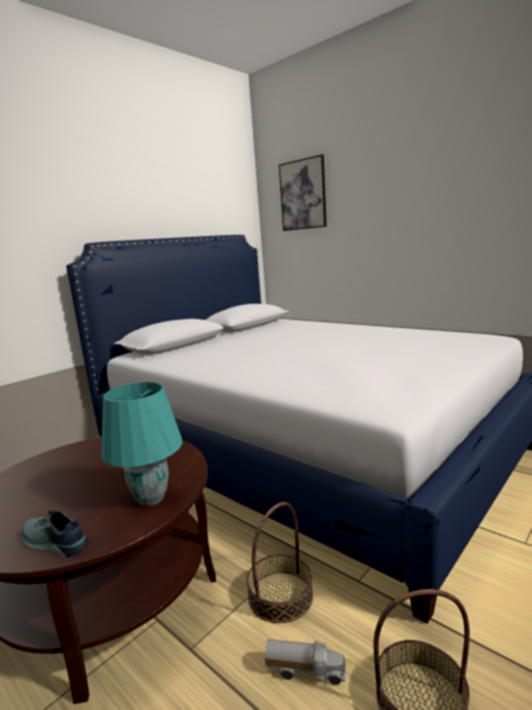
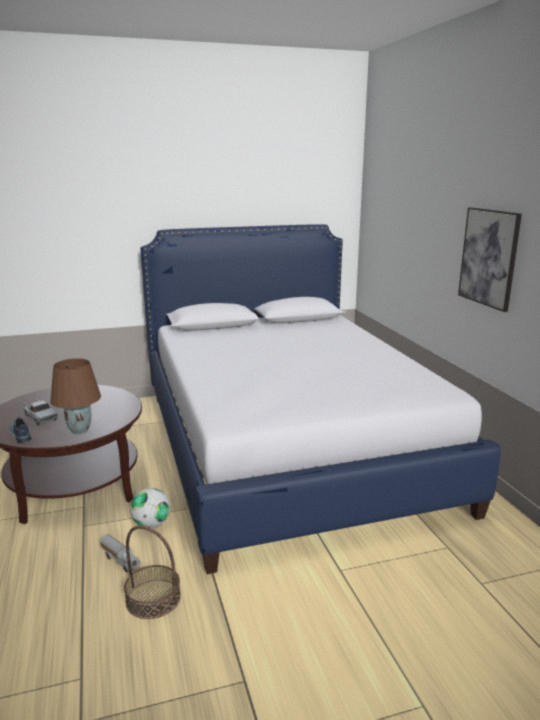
camera: 30 degrees right, 5 degrees up
turquoise table lamp [101,382,183,506] -> brown table lamp [50,358,101,434]
basket [246,502,313,623] -> football [130,488,170,528]
picture [279,154,327,231] -> picture moved to [458,207,522,312]
none -> toy truck [23,399,58,425]

